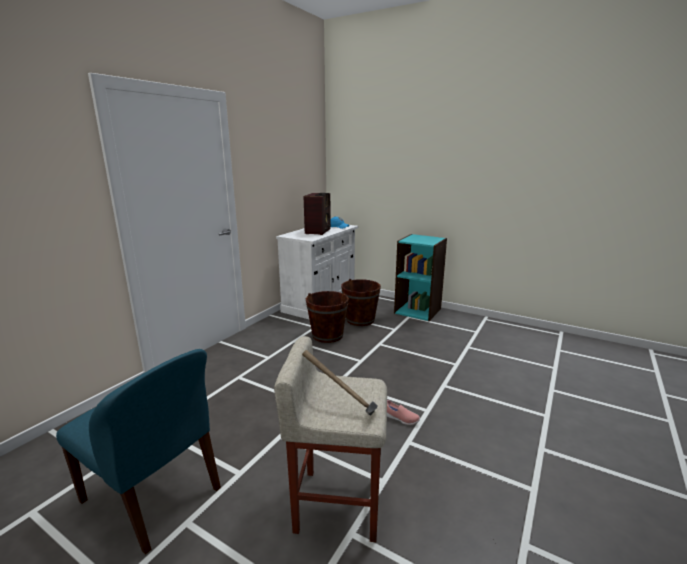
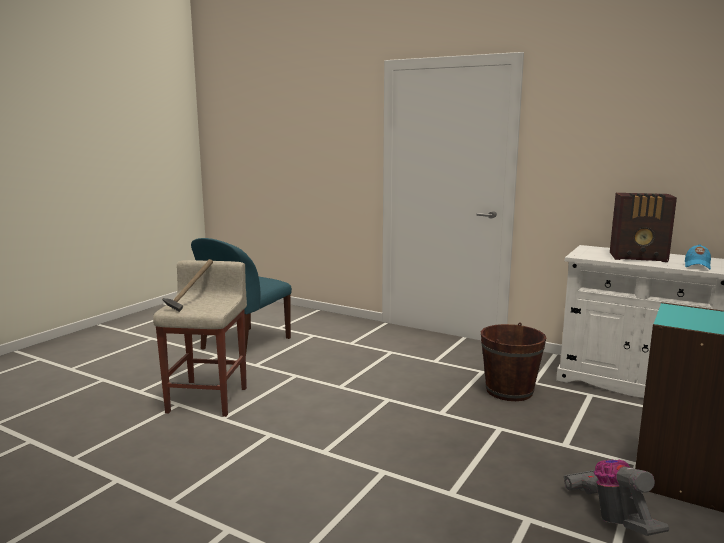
camera: 90 degrees right, 5 degrees down
brown bucket [341,279,381,326] -> none
pink shoe [387,400,420,425] -> none
none -> vacuum cleaner [564,459,669,536]

